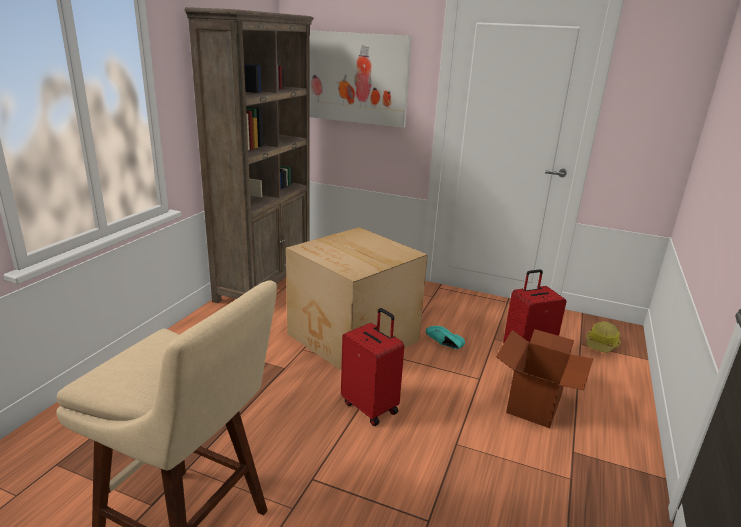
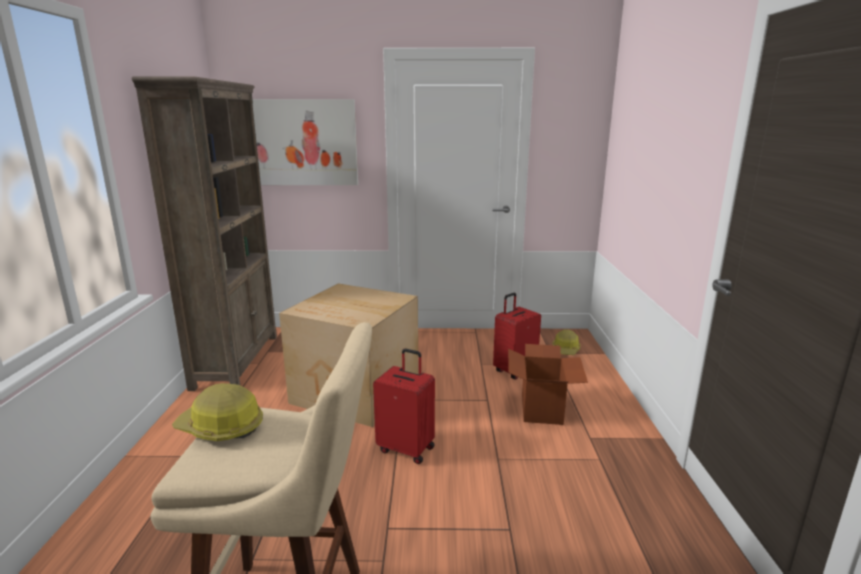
camera: 20 degrees left, 5 degrees down
turquoise shoe [426,326,465,349] -> none
none -> hard hat [172,383,263,441]

